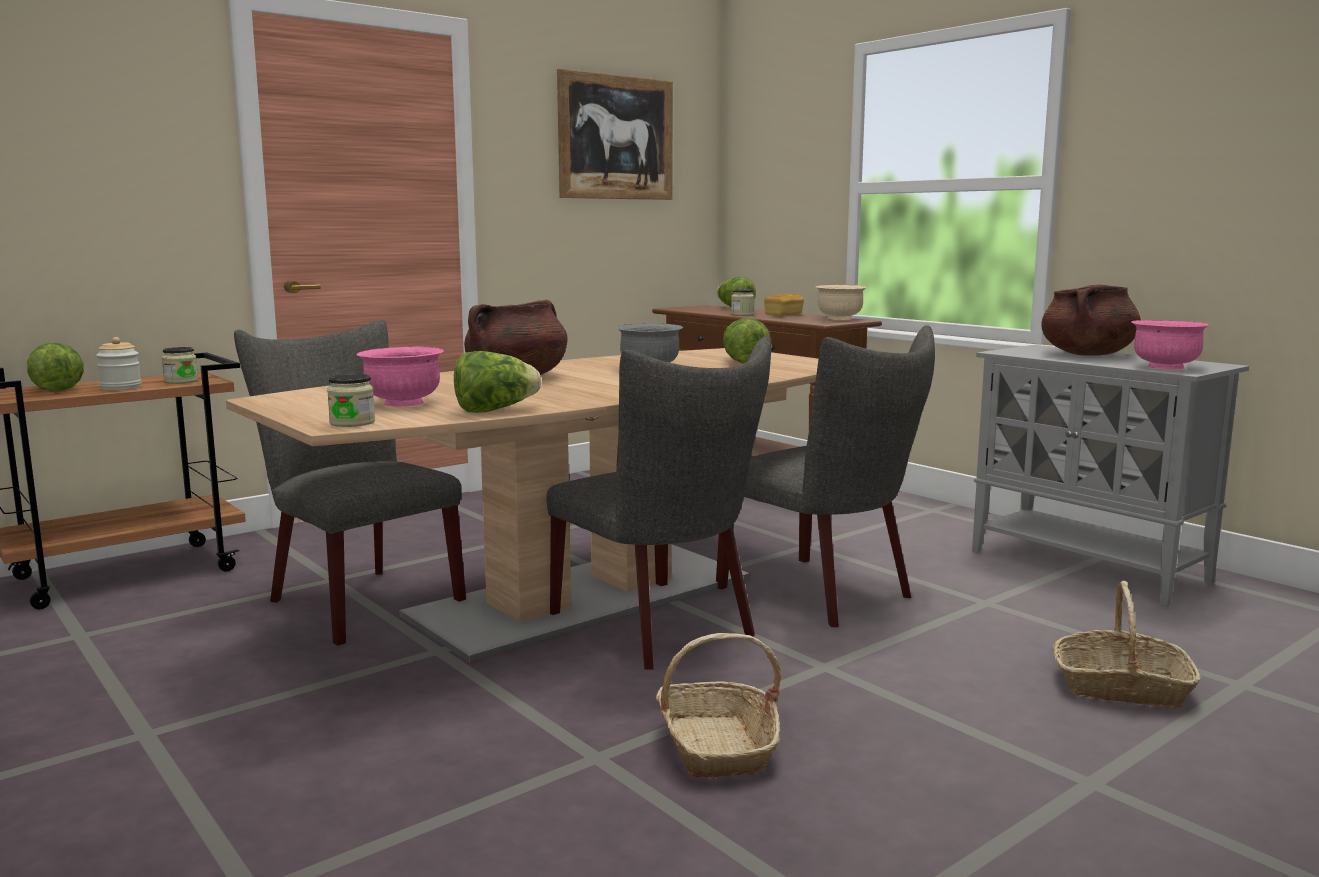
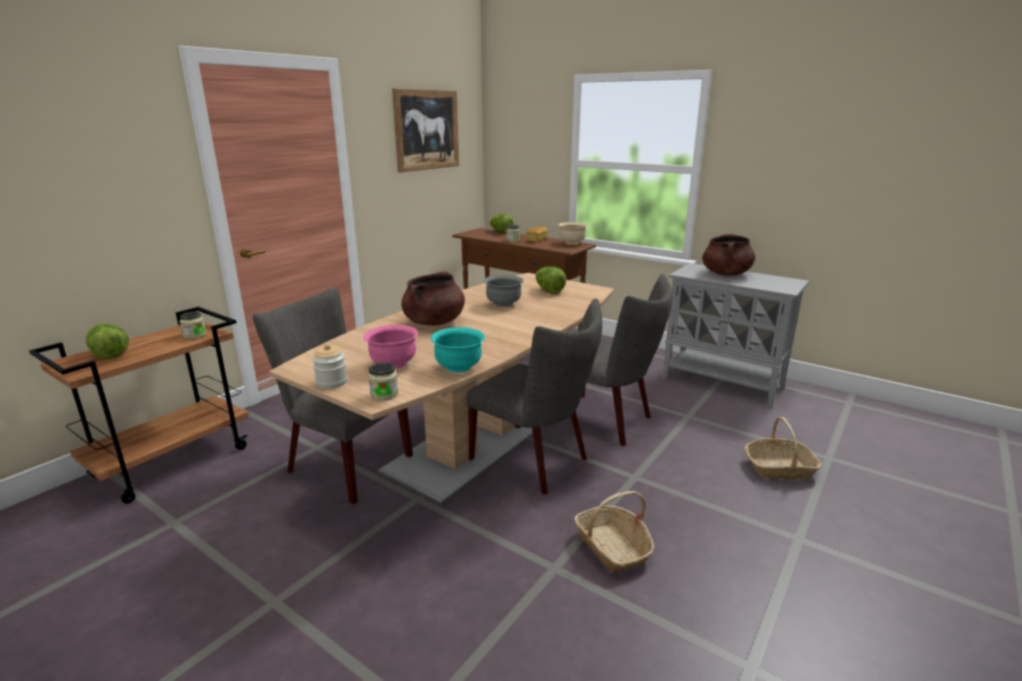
camera: 15 degrees left, 10 degrees up
jar [96,337,142,390] -> jar moved to [312,344,347,389]
lettuce [454,351,541,413] -> turquoise bowl [431,327,485,373]
pink bowl [1132,320,1210,369] -> none

